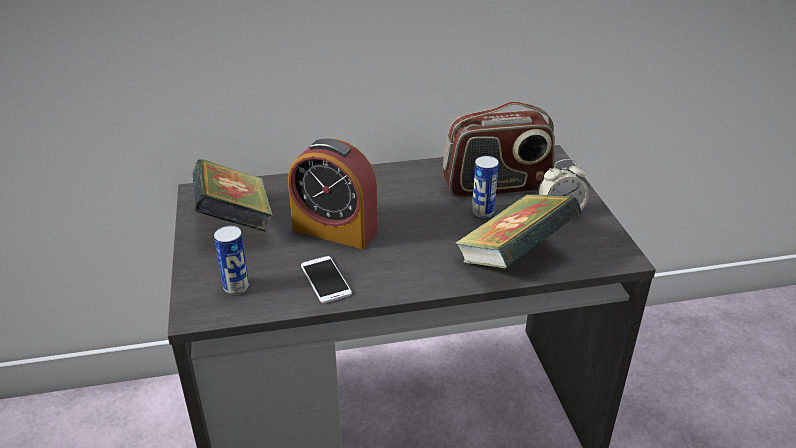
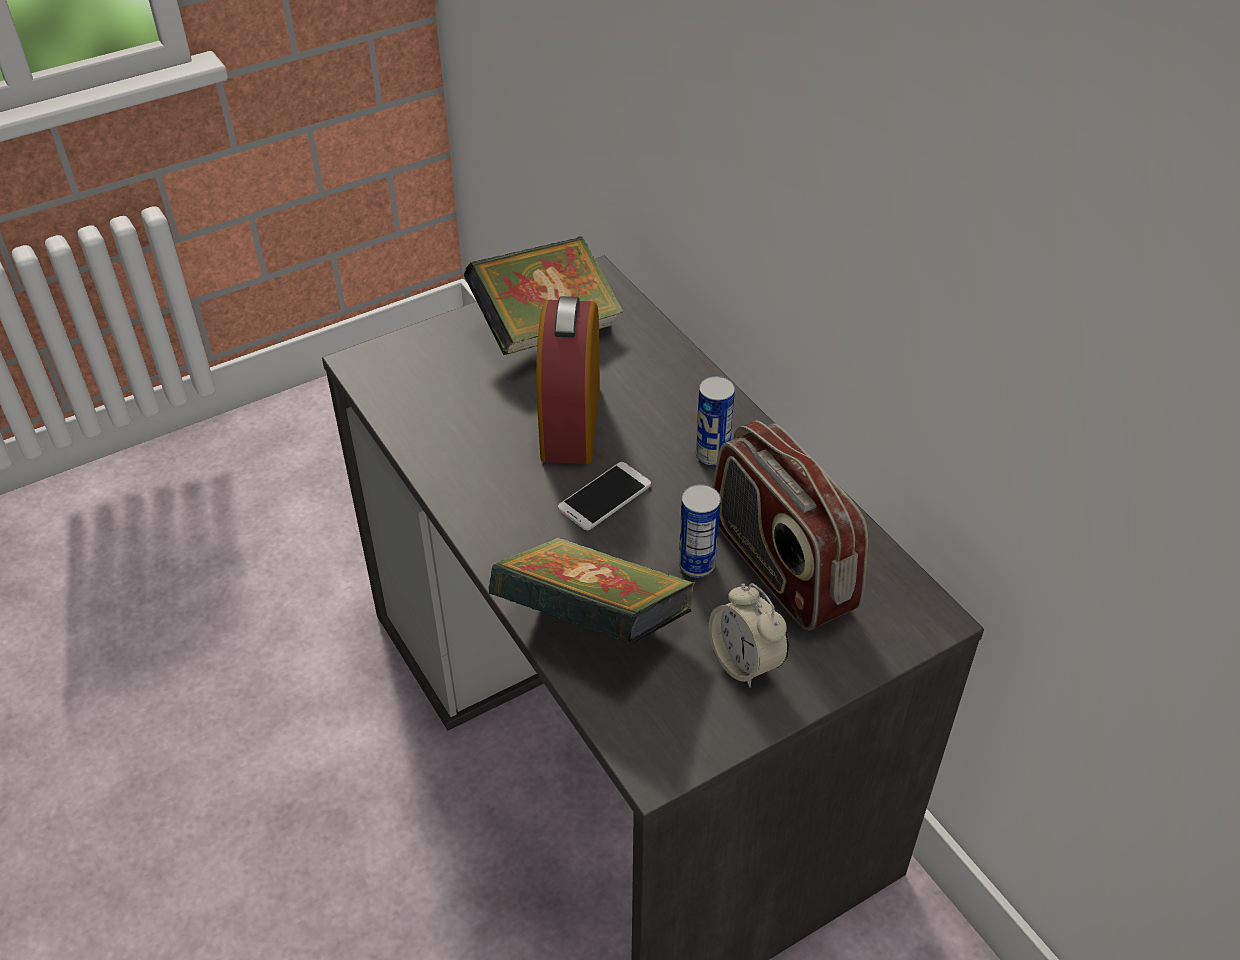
camera: 70 degrees right, 10 degrees up
can [214,226,249,295] -> can moved to [696,376,735,465]
phone [301,256,352,303] -> phone moved to [558,462,651,530]

